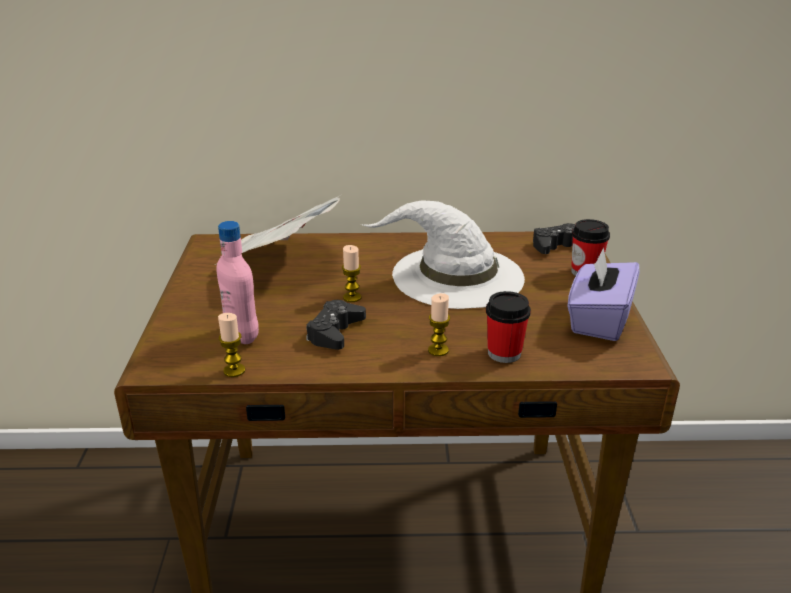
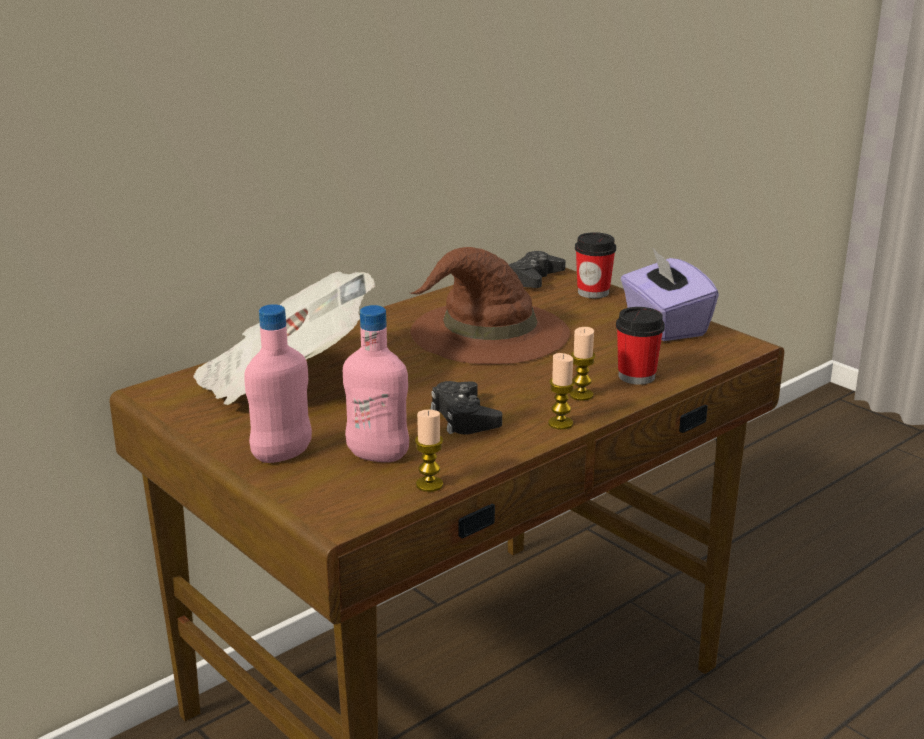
camera: 40 degrees left, 5 degrees down
candle [342,245,362,302] -> candle moved to [548,353,575,430]
white hat [361,200,525,309] -> brown hat [410,247,570,364]
none -> pink bottle [244,304,312,463]

